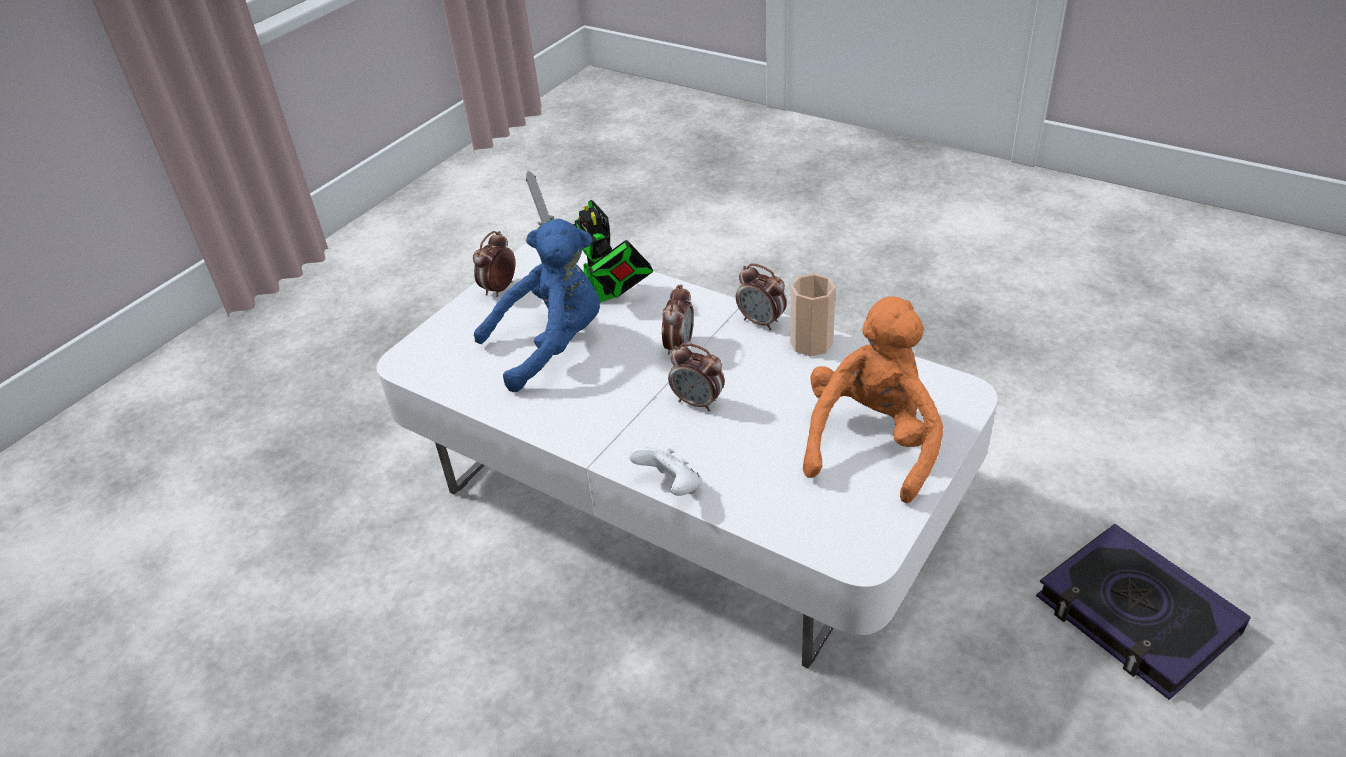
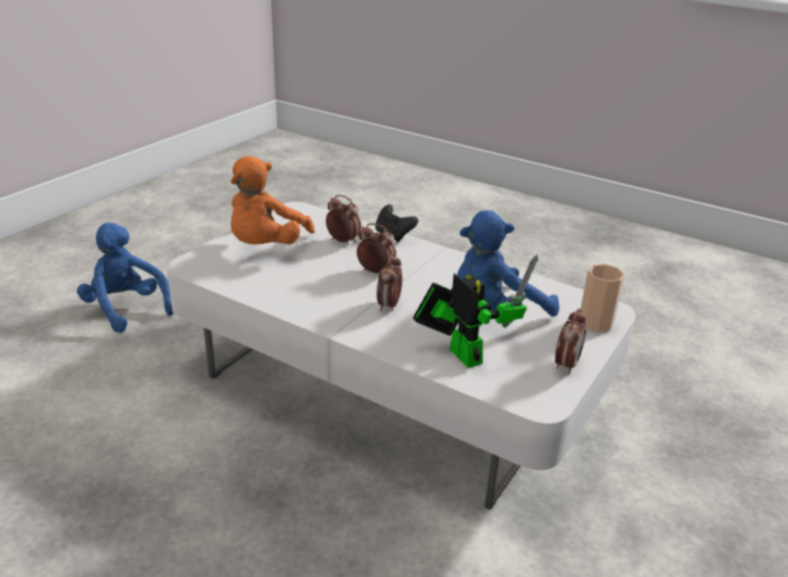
camera: 175 degrees right, 10 degrees down
white game controller [629,446,702,496] -> black game controller [375,204,418,242]
alarm clock [736,264,787,330] -> alarm clock moved to [326,195,361,245]
cup [790,274,836,356] -> cup moved to [581,264,625,332]
book [1036,524,1250,700] -> blue plush toy [77,222,174,333]

